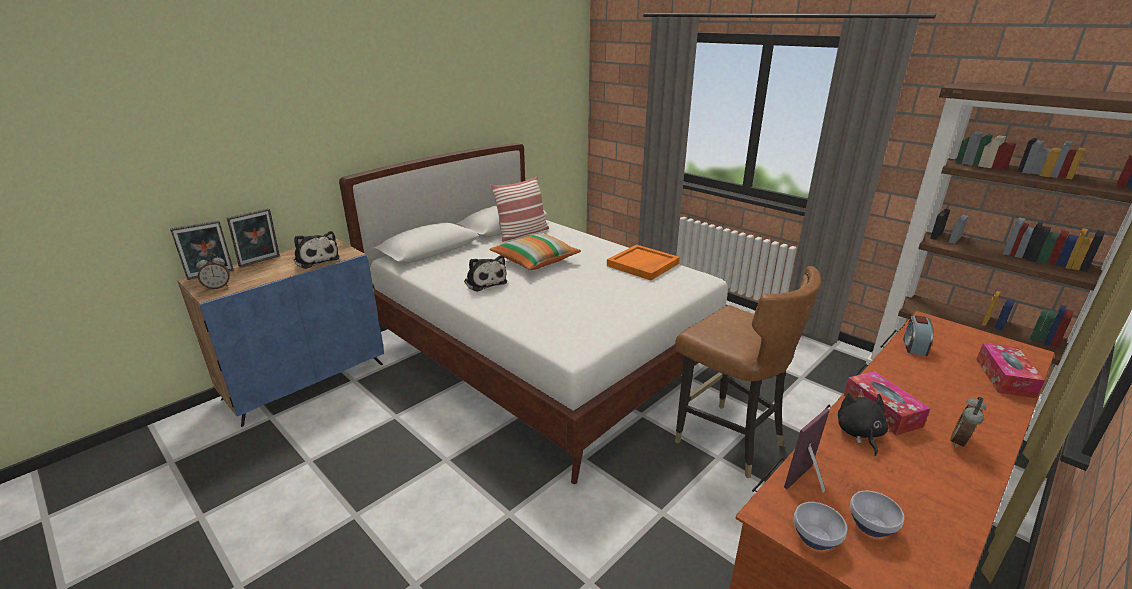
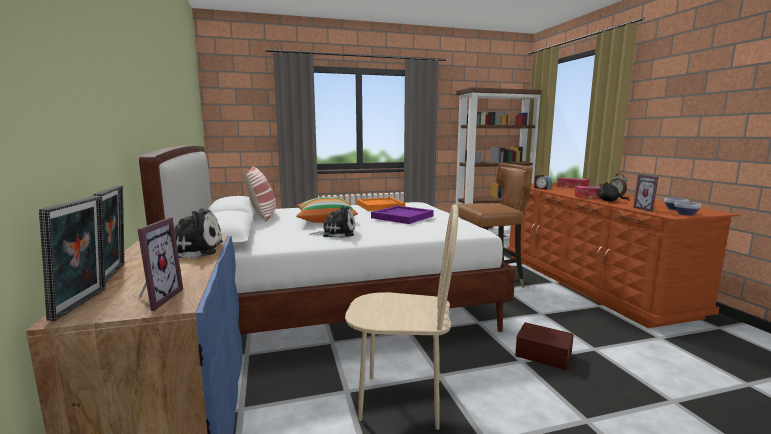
camera: 60 degrees left, 15 degrees down
alarm clock [196,254,230,290] -> picture frame [137,217,183,311]
none -> beige chair [345,204,458,430]
none -> purple tray [371,206,434,224]
none -> brown storage box [515,322,574,370]

